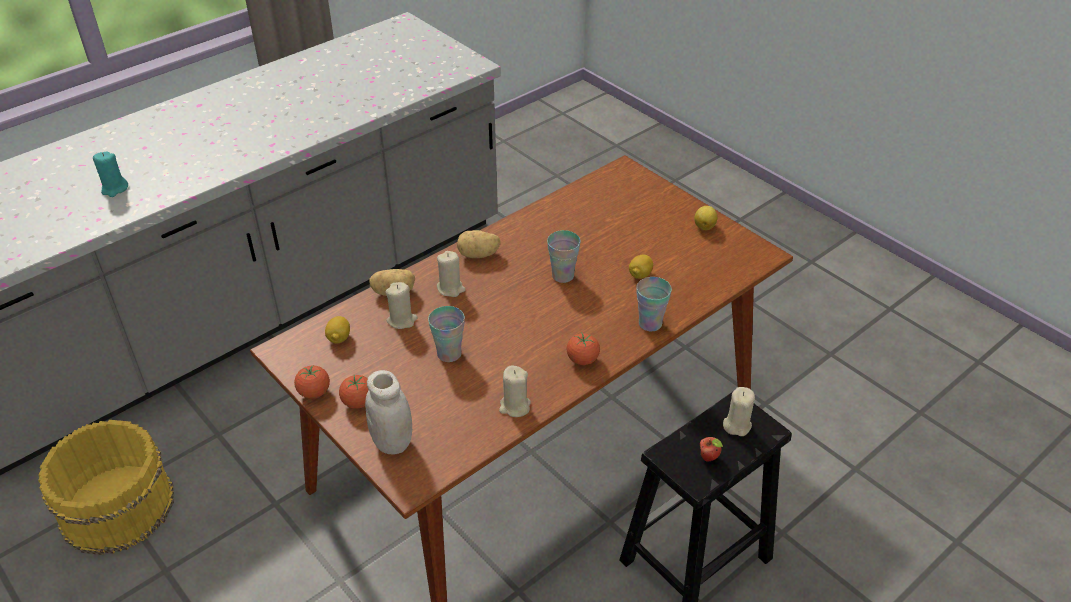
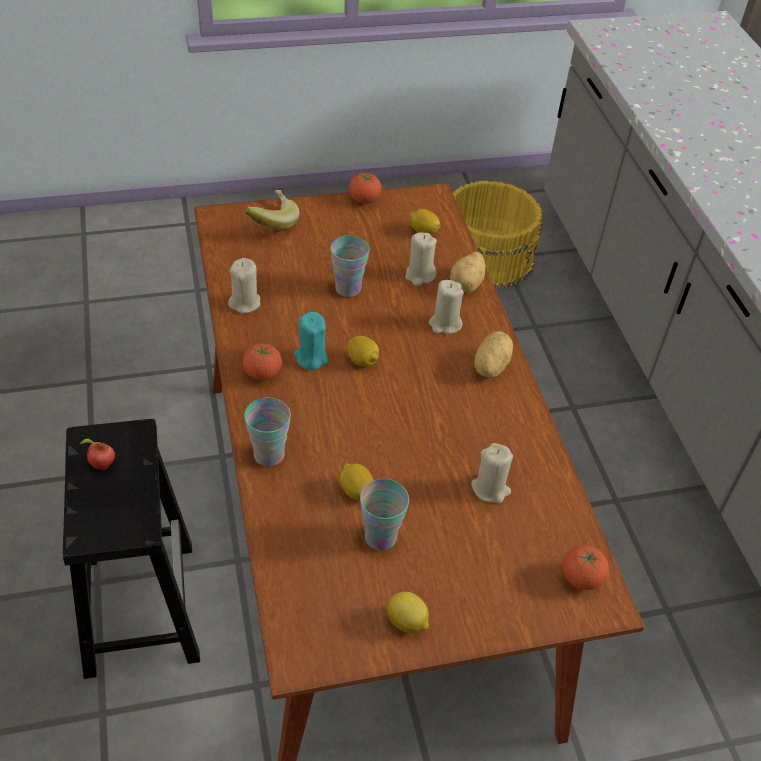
camera: 115 degrees right, 5 degrees up
turquoise candle [93,151,128,197] -> turquoise candle moved to [294,312,328,370]
tomato [339,375,369,408] -> tomato moved to [563,545,609,590]
white jar [365,370,412,455] -> banana [245,190,300,229]
cup [547,230,581,283] -> cup moved to [360,479,409,550]
beige candle [723,387,755,436] -> beige candle moved to [471,443,513,503]
none -> lemon [347,336,379,367]

